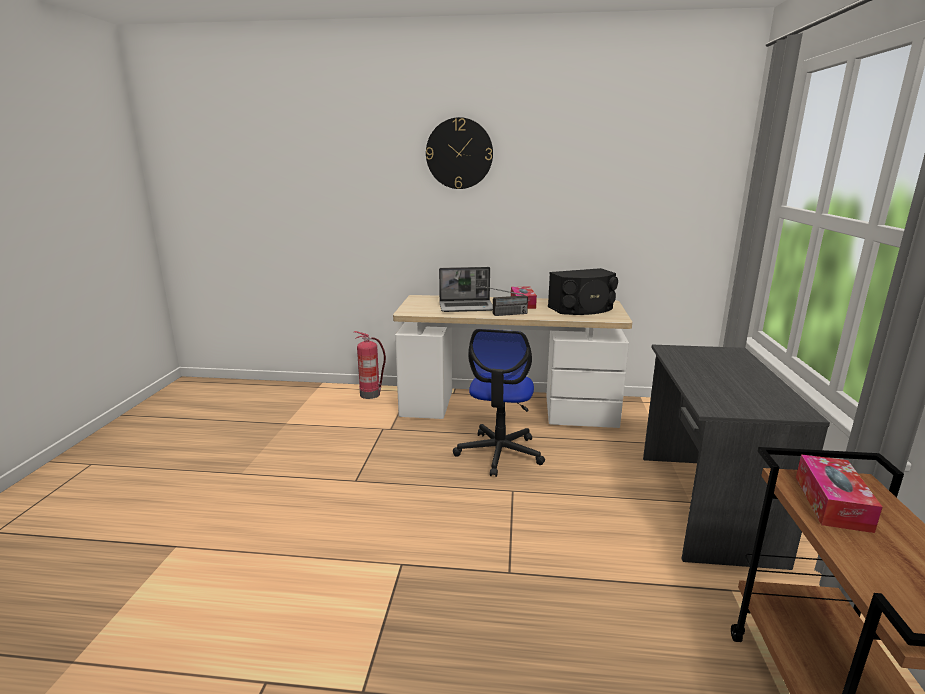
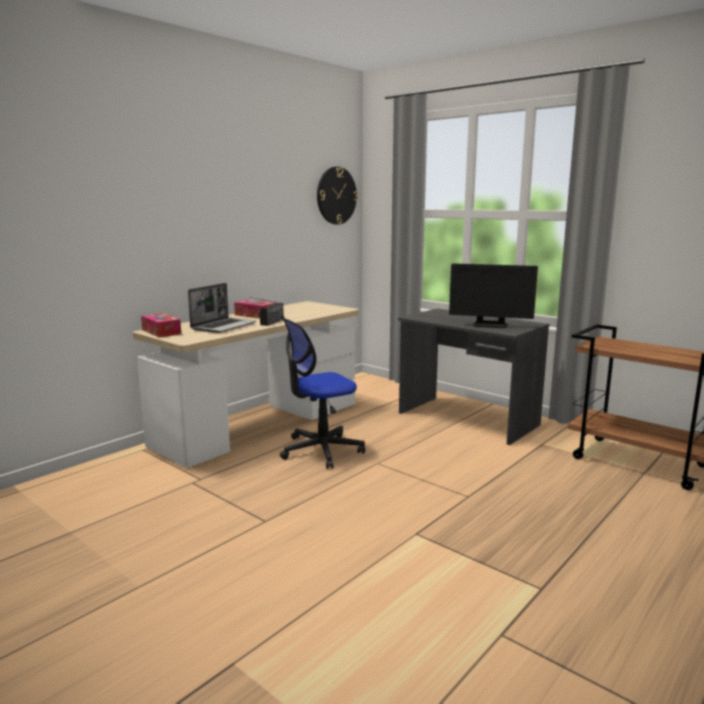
camera: 55 degrees left, 5 degrees down
fire extinguisher [354,331,386,399] -> none
wall clock [426,117,493,189] -> wall clock moved to [317,167,358,225]
office chair [453,329,545,477] -> office chair turned 105 degrees clockwise [280,318,365,469]
black speaker [548,268,618,315] -> none
tissue box [796,454,883,533] -> tissue box moved to [141,313,181,337]
none -> monitor [449,263,538,328]

